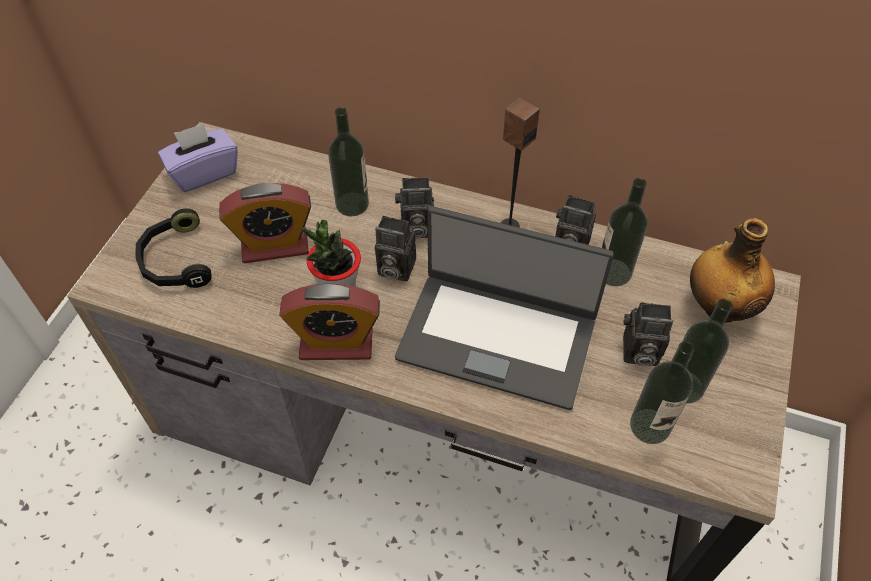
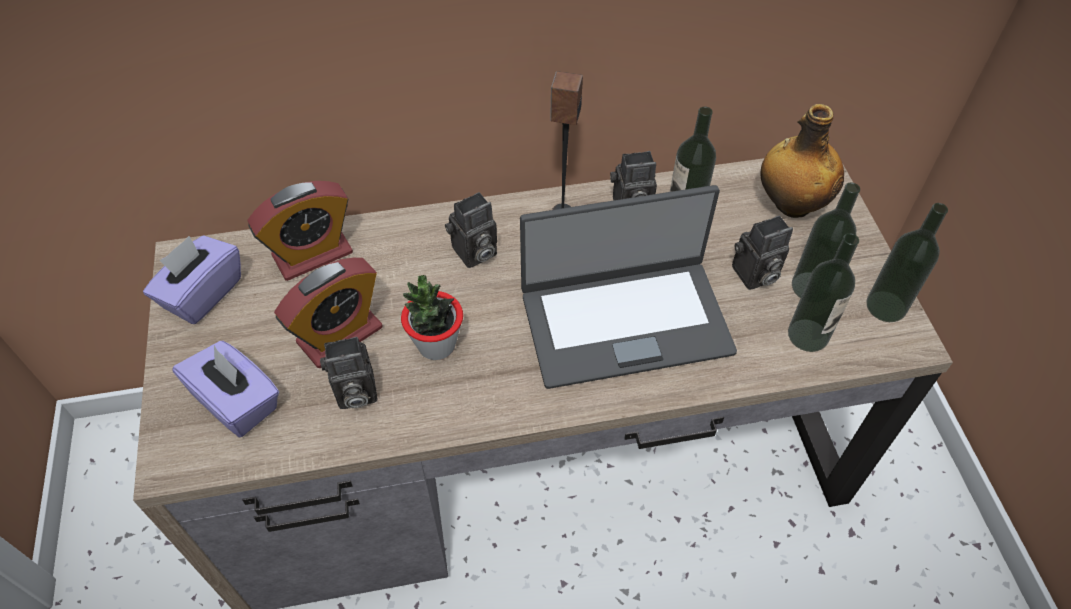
camera: 30 degrees left, 0 degrees up
black headphones [135,209,212,288] -> purple tissue box [172,341,279,438]
alarm clock [279,284,380,360] -> alarm clock moved to [247,181,353,281]
bottle [328,107,369,216] -> bottle moved to [866,203,948,322]
camera [375,216,416,282] -> camera moved to [320,337,377,409]

